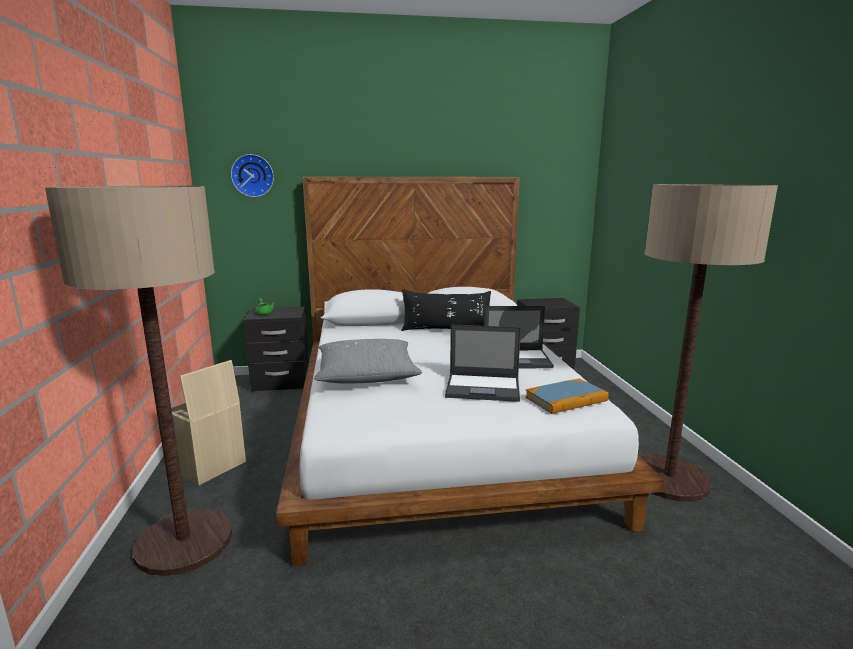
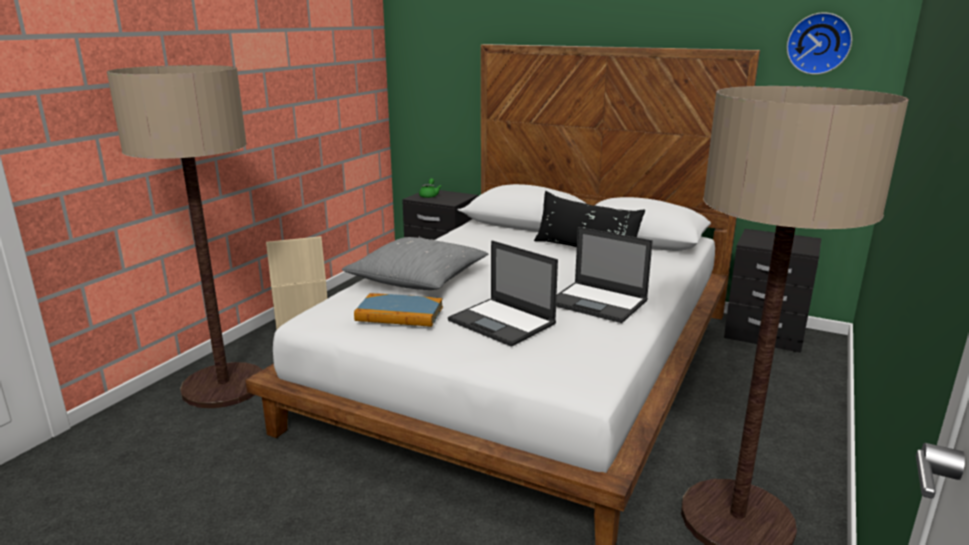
camera: 35 degrees right, 5 degrees up
wall clock [231,154,274,197] -> wall clock moved to [787,12,852,75]
book [525,379,609,414] -> book moved to [354,293,443,327]

